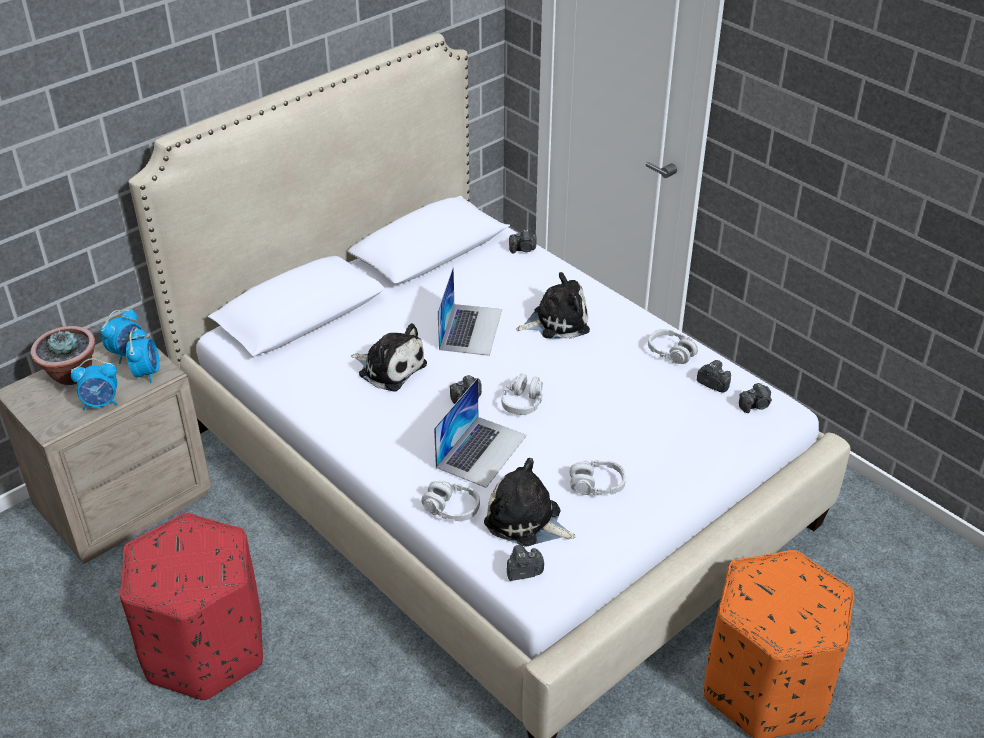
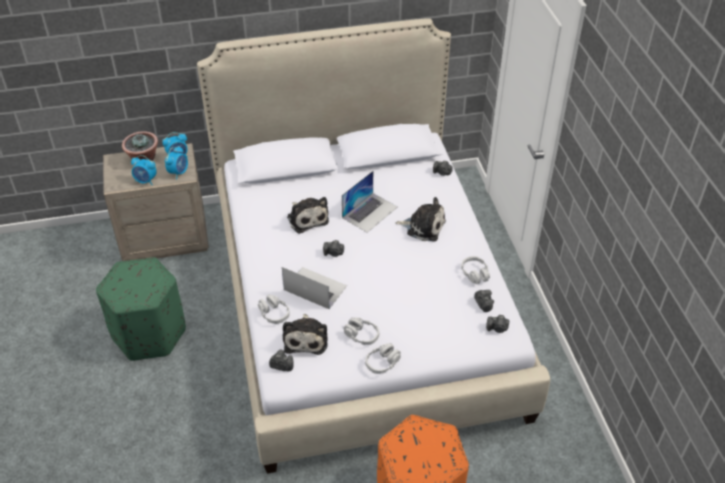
camera: 30 degrees right, 5 degrees up
red ottoman [120,513,263,700] -> green ottoman [96,257,186,361]
laptop [434,378,527,488] -> laptop turned 120 degrees counterclockwise [282,267,347,309]
plush toy [484,458,576,547] -> plush toy turned 150 degrees counterclockwise [283,314,328,355]
grey headphones [501,373,543,415] -> grey headphones moved to [365,343,401,374]

